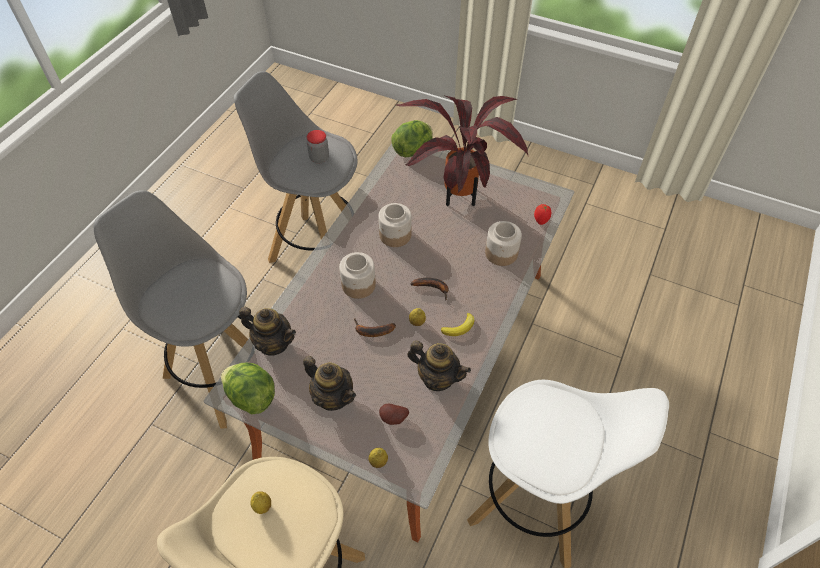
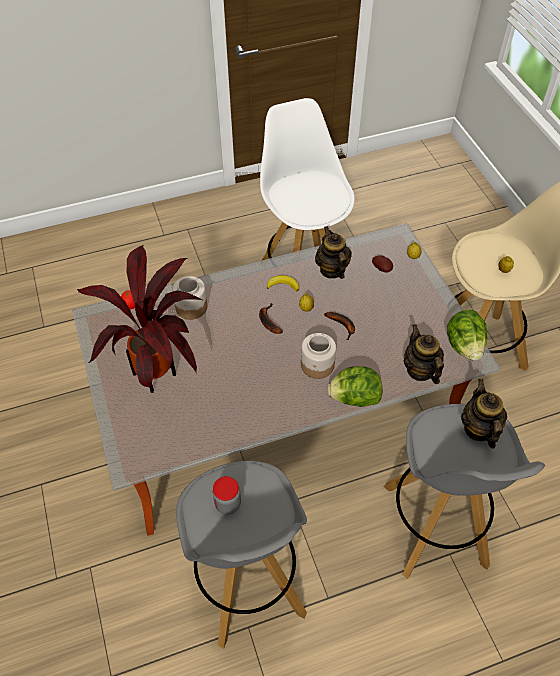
camera: 135 degrees left, 0 degrees up
teapot [303,356,356,411] -> teapot moved to [461,379,507,448]
jar [378,203,412,247] -> none
lettuce [391,120,433,157] -> lettuce moved to [327,366,382,407]

